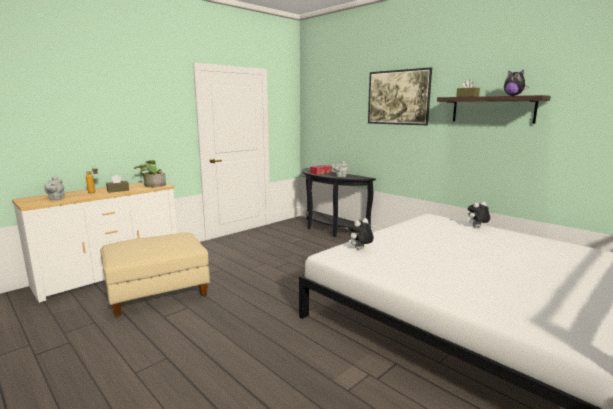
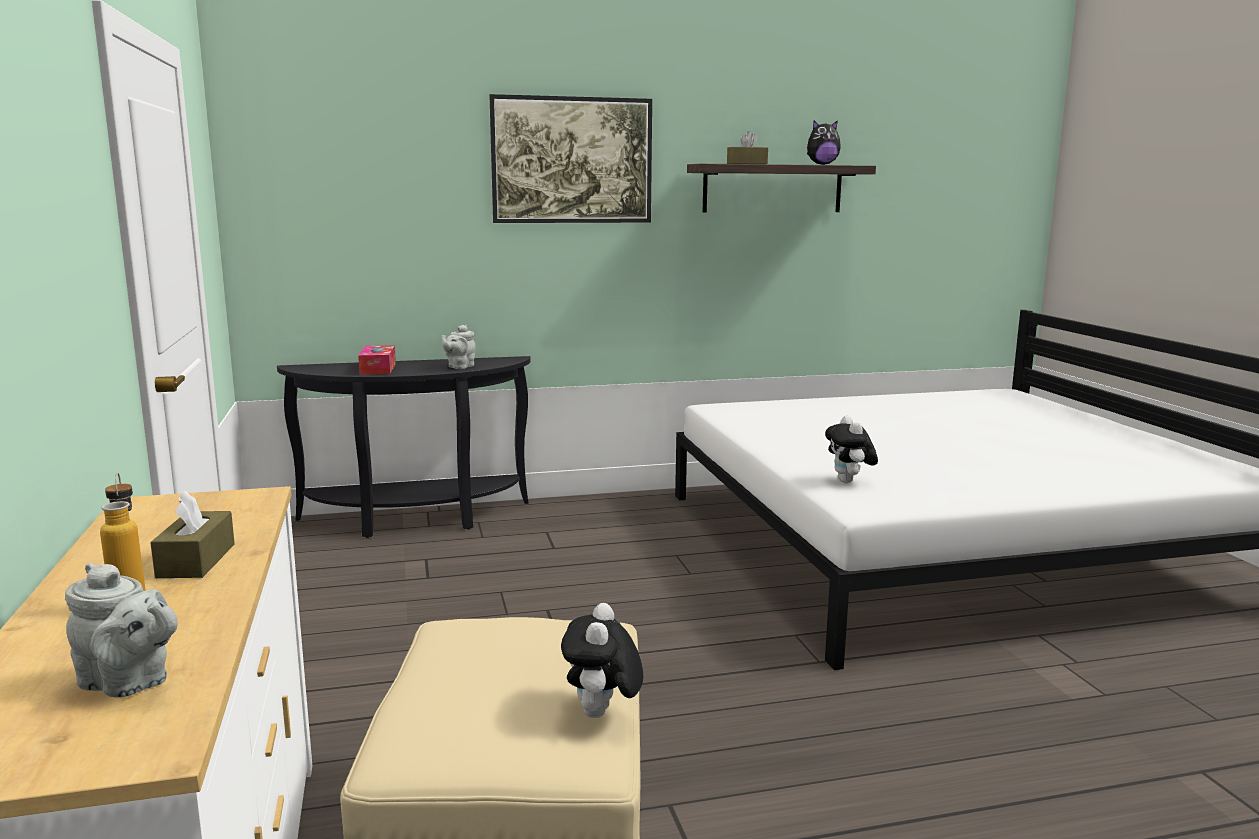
camera: 60 degrees left, 0 degrees up
potted plant [134,160,166,187] -> none
plush toy [468,202,490,228] -> plush toy moved to [561,603,643,718]

